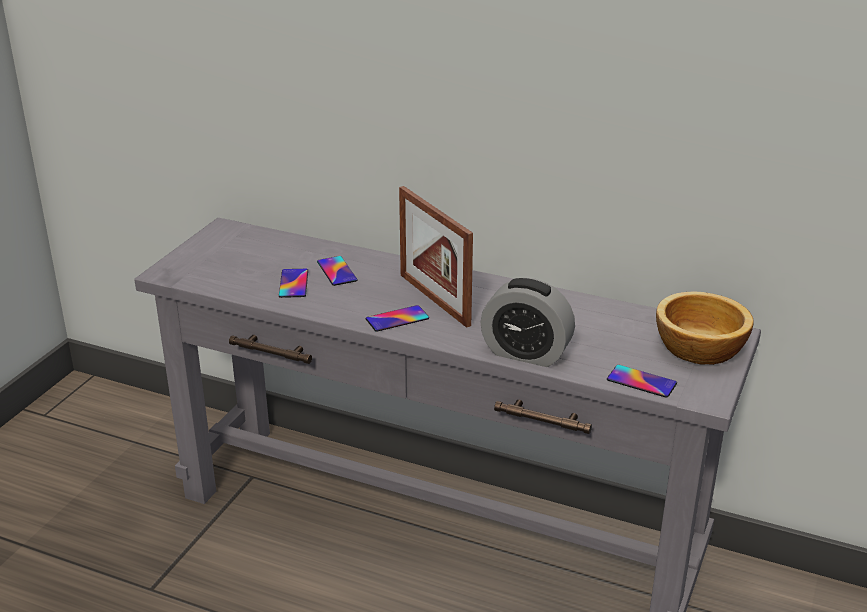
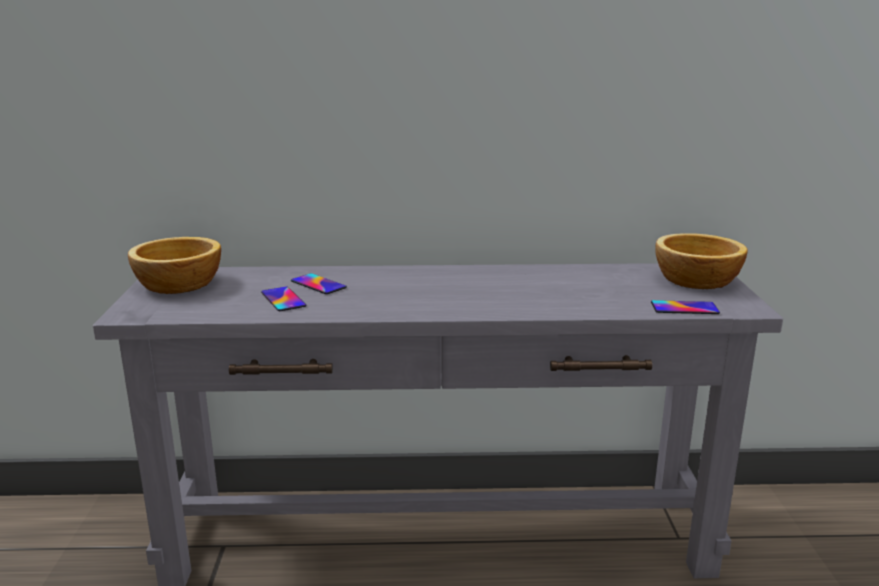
camera: 25 degrees left, 10 degrees down
phone [366,305,429,332] -> none
picture frame [399,186,473,328] -> none
alarm clock [480,278,575,367] -> none
none -> bowl [128,237,221,294]

